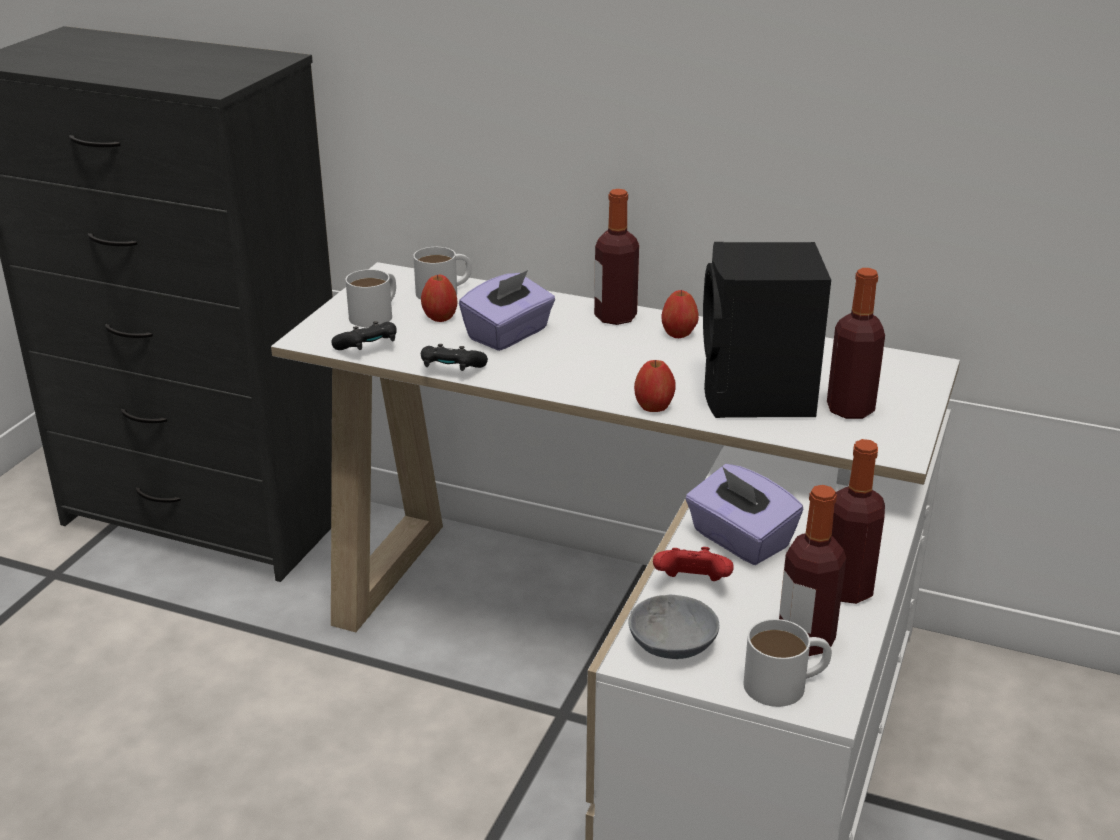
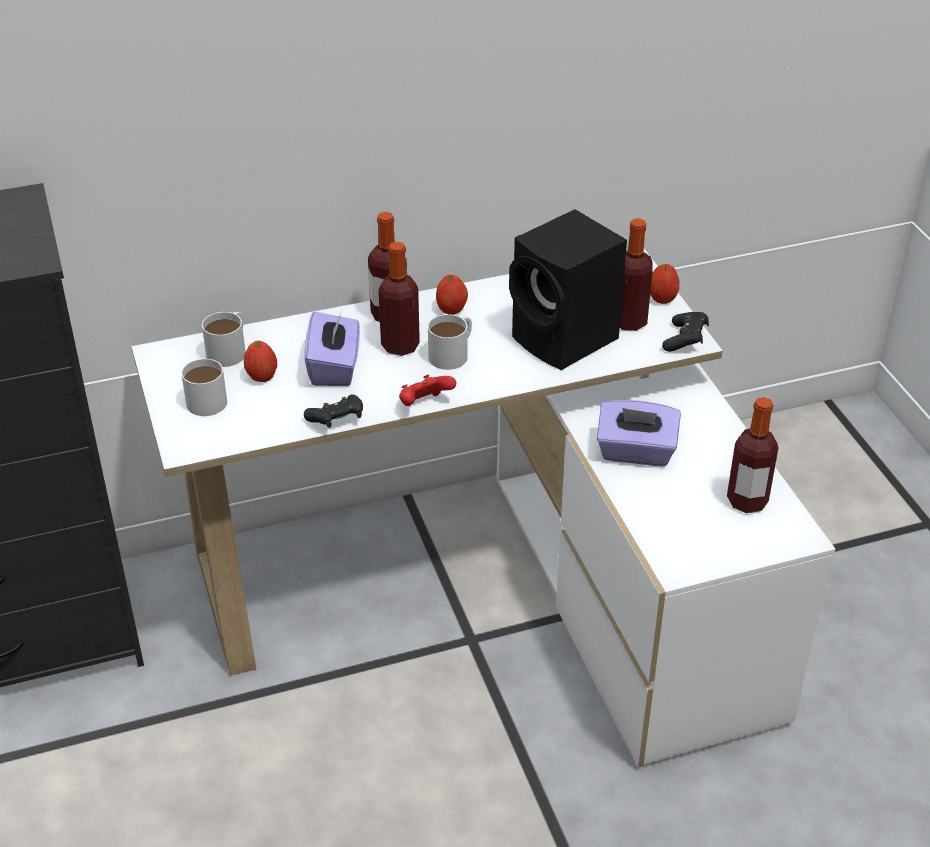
camera: 40 degrees left, 10 degrees up
black game controller [331,321,397,350] -> black game controller moved to [662,312,709,352]
grey bowl [628,595,719,659] -> none
apple [634,359,676,412] -> apple moved to [650,264,679,304]
red game controller [653,547,734,581] -> red game controller moved to [399,375,456,406]
white mug [743,619,832,707] -> white mug moved to [428,314,472,370]
bottle [832,439,885,604] -> bottle moved to [379,242,420,356]

